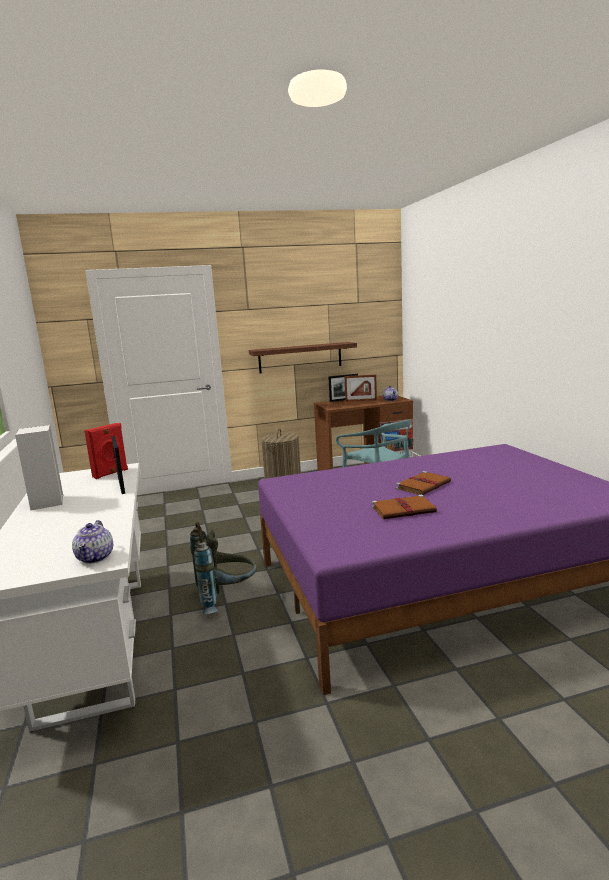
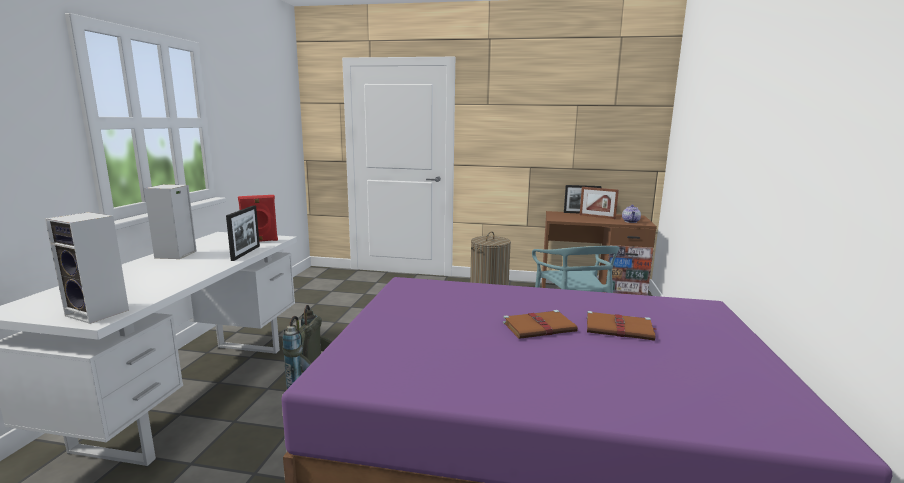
camera: 25 degrees right, 0 degrees up
teapot [72,520,113,563] -> speaker [45,212,129,324]
shelf [249,342,357,374] -> none
brown book [372,495,437,519] -> brown book moved to [587,311,656,341]

